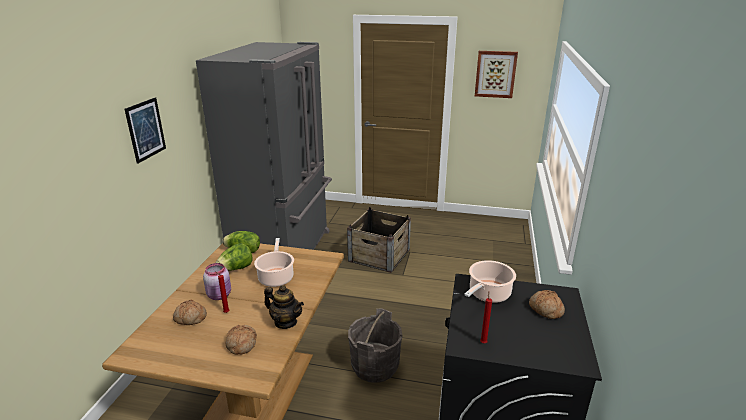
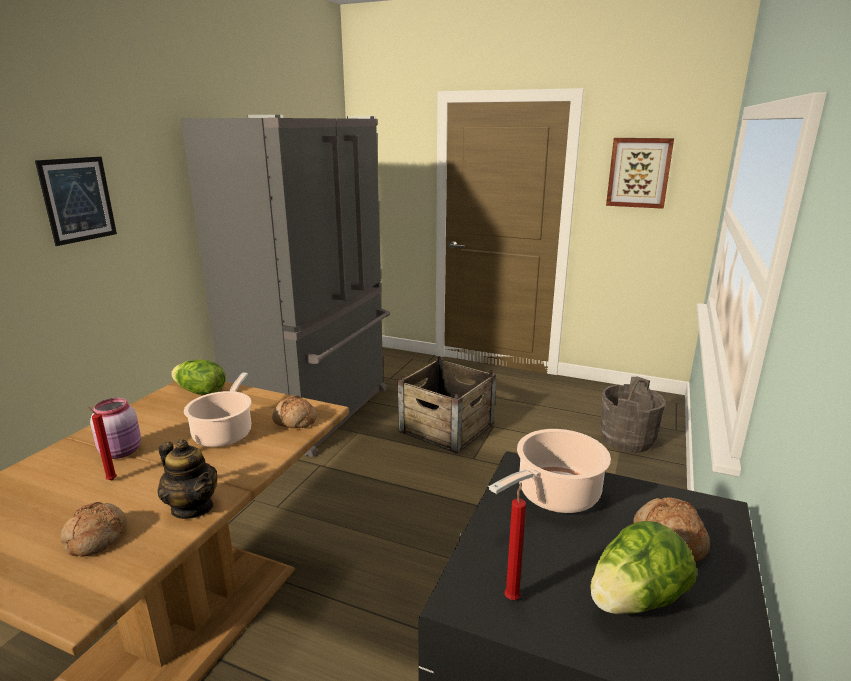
camera: 10 degrees right, 5 degrees down
bread [173,300,207,325] -> bread moved to [272,396,317,428]
lettuce [216,243,253,271] -> lettuce moved to [590,521,697,614]
grey bucket [348,308,402,383] -> grey bucket moved to [600,377,666,453]

